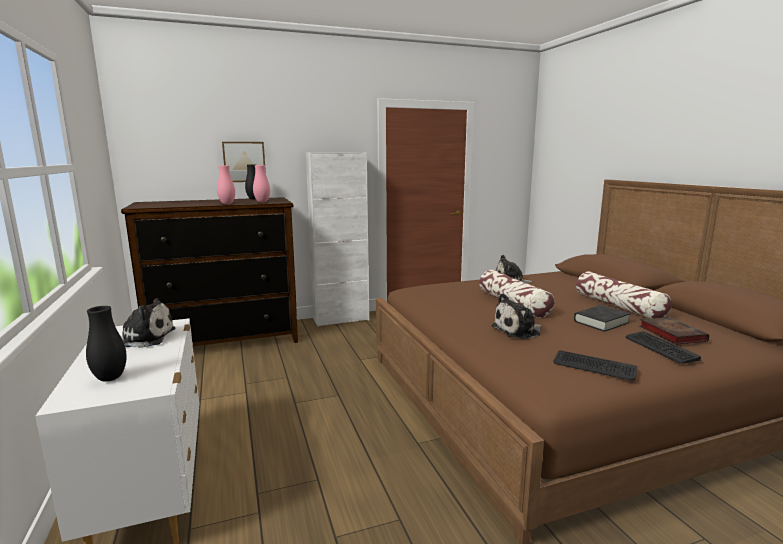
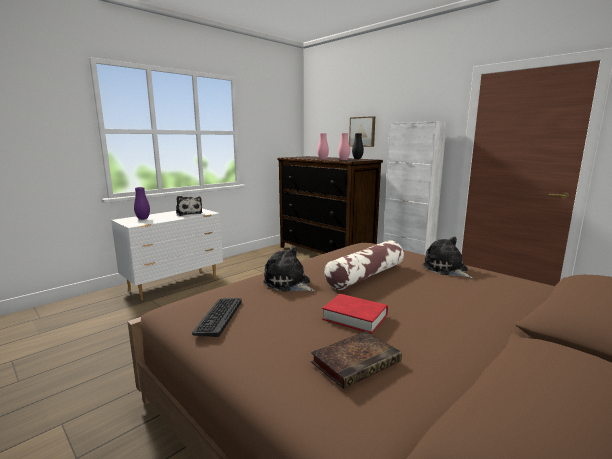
camera: 65 degrees right, 0 degrees up
black vase [86,306,127,382] -> purple vase [134,187,150,220]
black book [574,305,631,332] -> red book [322,294,388,334]
pillow [576,272,672,318] -> none
keyboard [626,331,701,364] -> none

